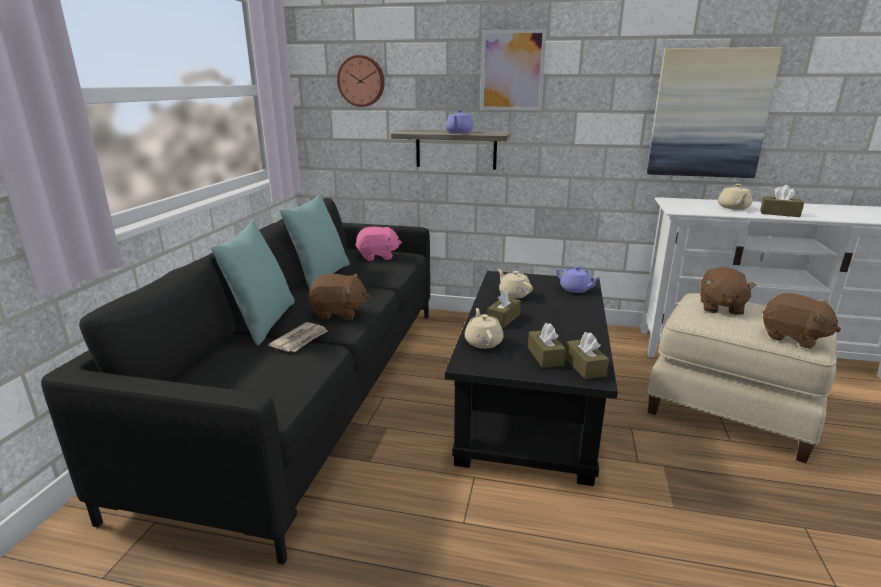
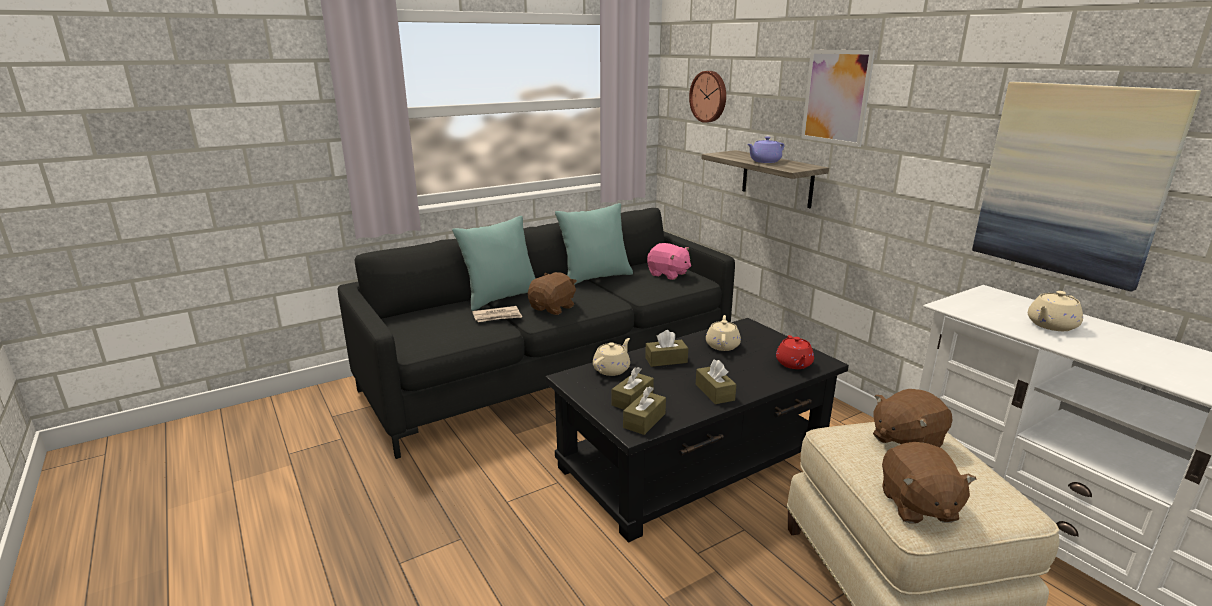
camera: 45 degrees right, 0 degrees up
brown plush toy [309,274,370,320] -> brown plush toy turned 105 degrees counterclockwise [528,272,577,315]
purple teapot [556,266,600,293] -> red teapot [776,335,814,369]
brown tissue box [760,185,804,217] -> brown tissue box moved to [696,360,736,404]

